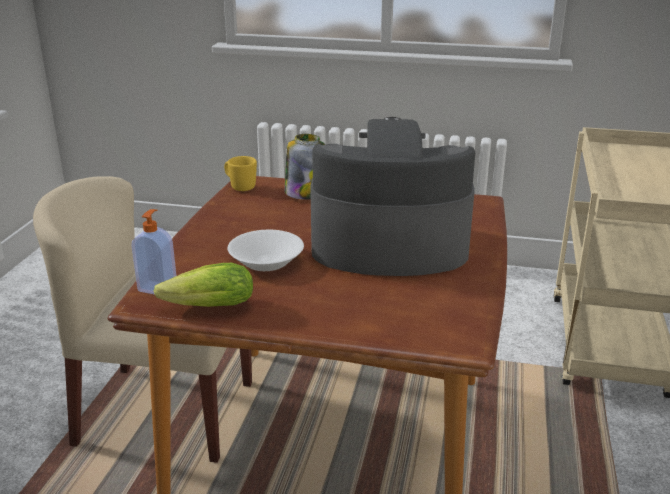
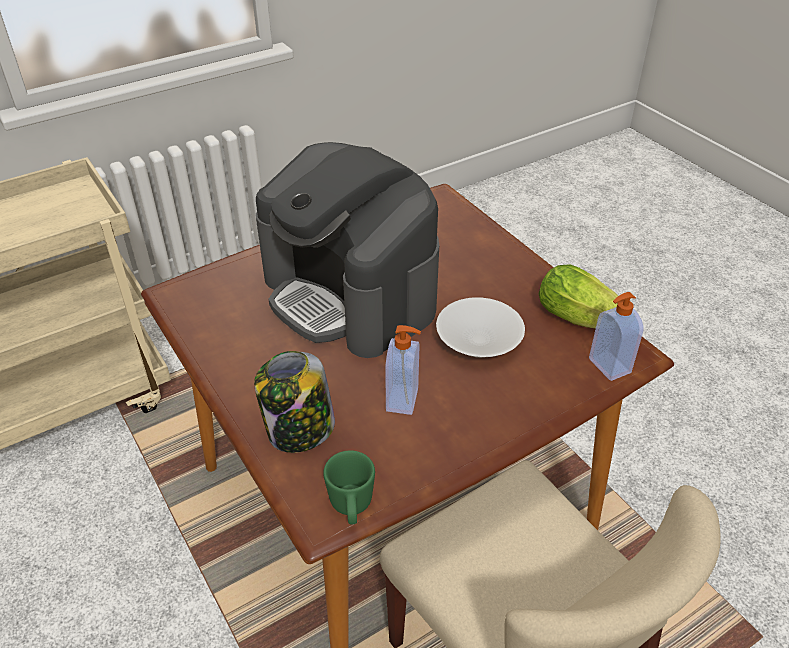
camera: 135 degrees left, 15 degrees up
yellow mug [224,156,257,191] -> green mug [323,450,375,525]
none -> soap dispenser [385,325,421,415]

